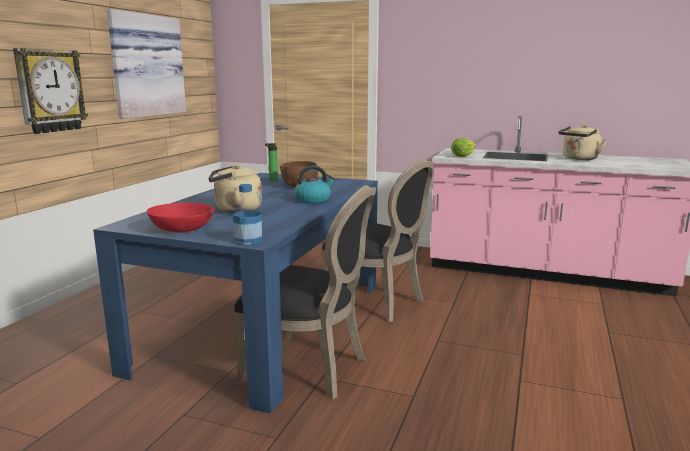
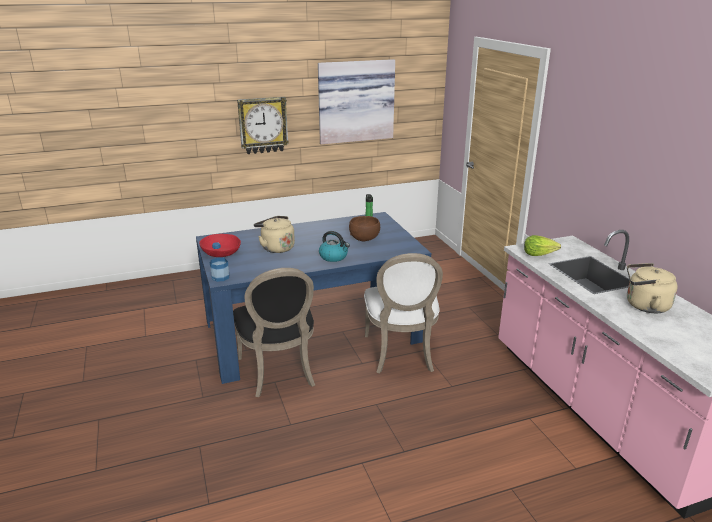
camera: 50 degrees right, 10 degrees up
black chair [322,159,434,322] -> white chair [364,253,443,374]

